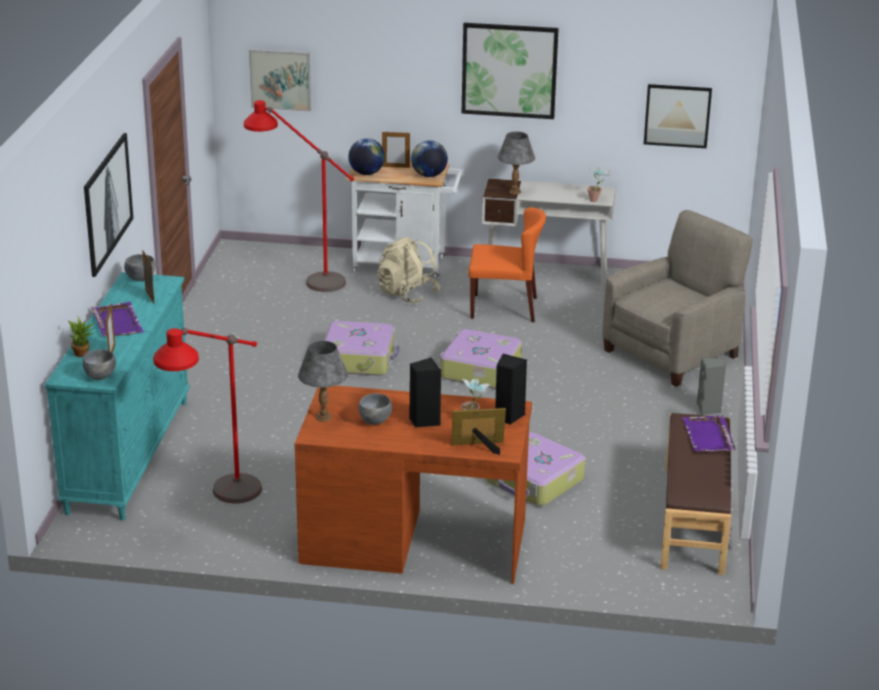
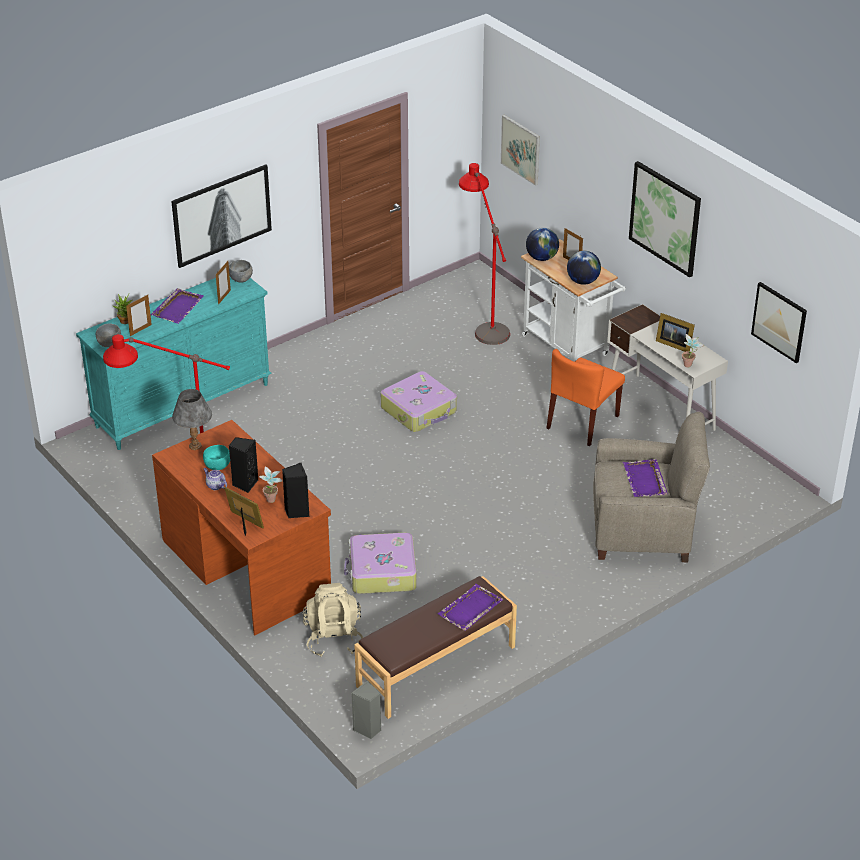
camera: 45 degrees right, 10 degrees up
grey bowl [359,393,392,425] -> turquoise bowl [203,445,230,470]
beige backpack [377,236,440,303] -> beige backpack moved to [303,583,363,657]
suitcase [440,329,522,389] -> none
orange chair [468,207,546,322] -> orange chair turned 75 degrees clockwise [547,349,625,446]
grey table lamp [497,132,535,195] -> none
grey speaker [697,357,726,415] -> grey speaker moved to [351,680,381,739]
none -> teapot [204,468,227,490]
none -> purple tray [623,459,668,497]
none -> picture frame [656,313,695,352]

